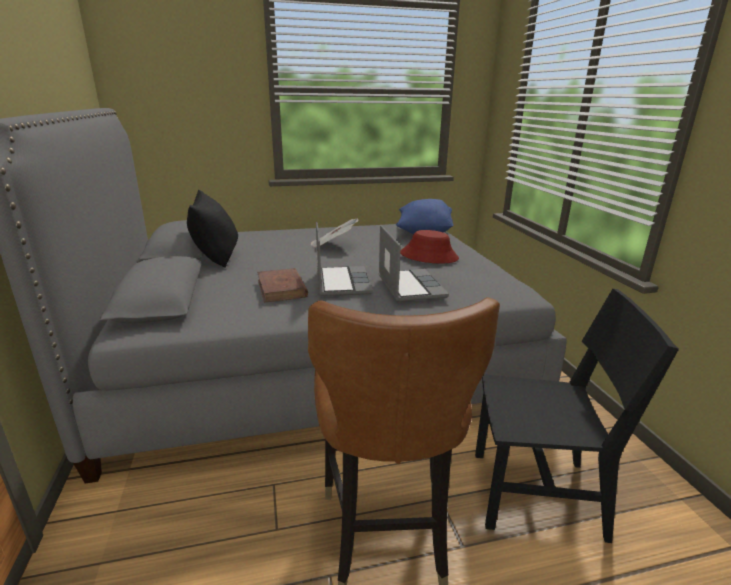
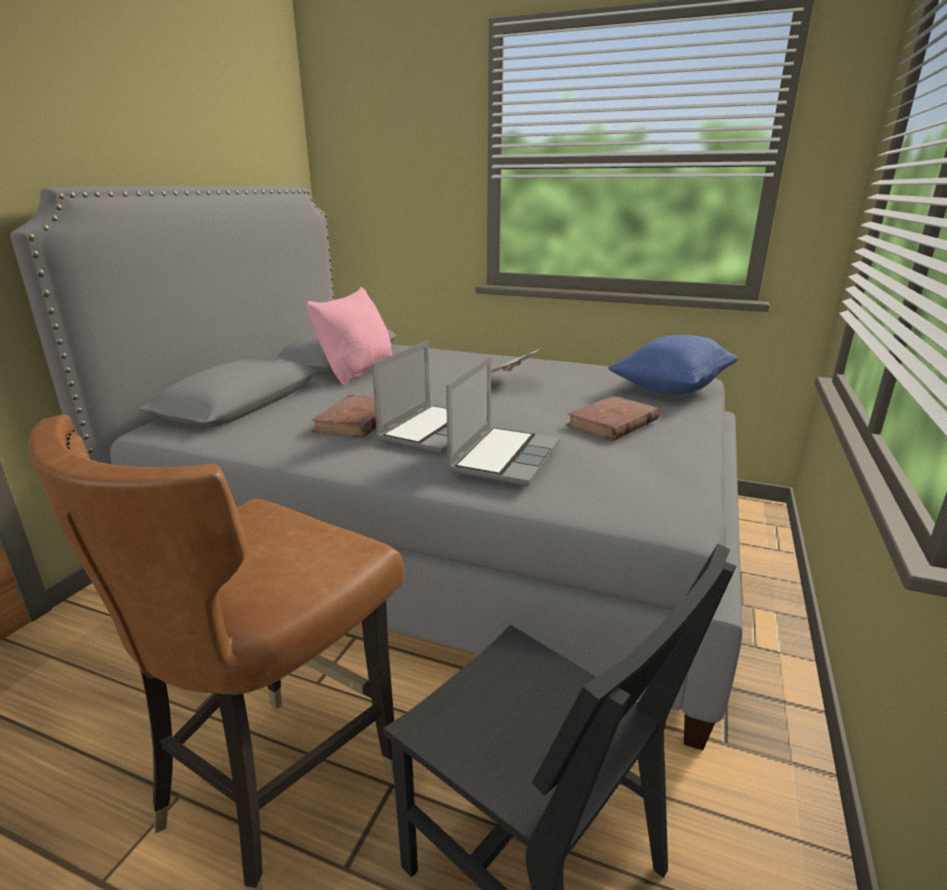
camera: 35 degrees right, 0 degrees up
black pillow [187,190,238,268] -> pink pillow [307,287,392,385]
red hat [400,230,459,264] -> brown book [565,396,660,441]

